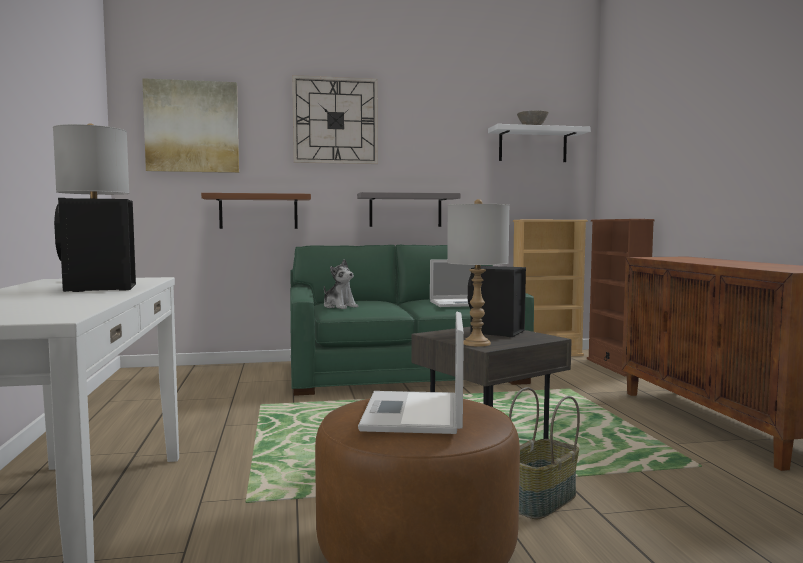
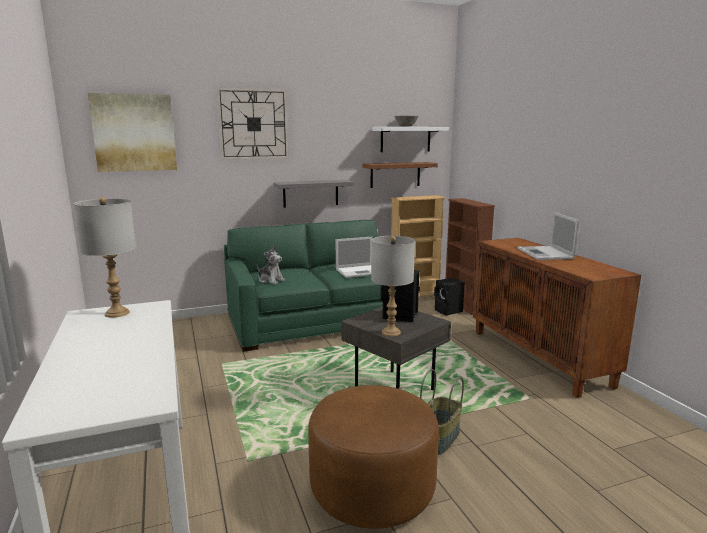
camera: 10 degrees left, 10 degrees up
black speaker [54,198,136,292] -> black speaker moved to [434,278,465,316]
brown shelf [201,193,311,229] -> brown shelf moved to [362,162,438,188]
laptop [358,312,464,434] -> laptop moved to [517,212,580,260]

